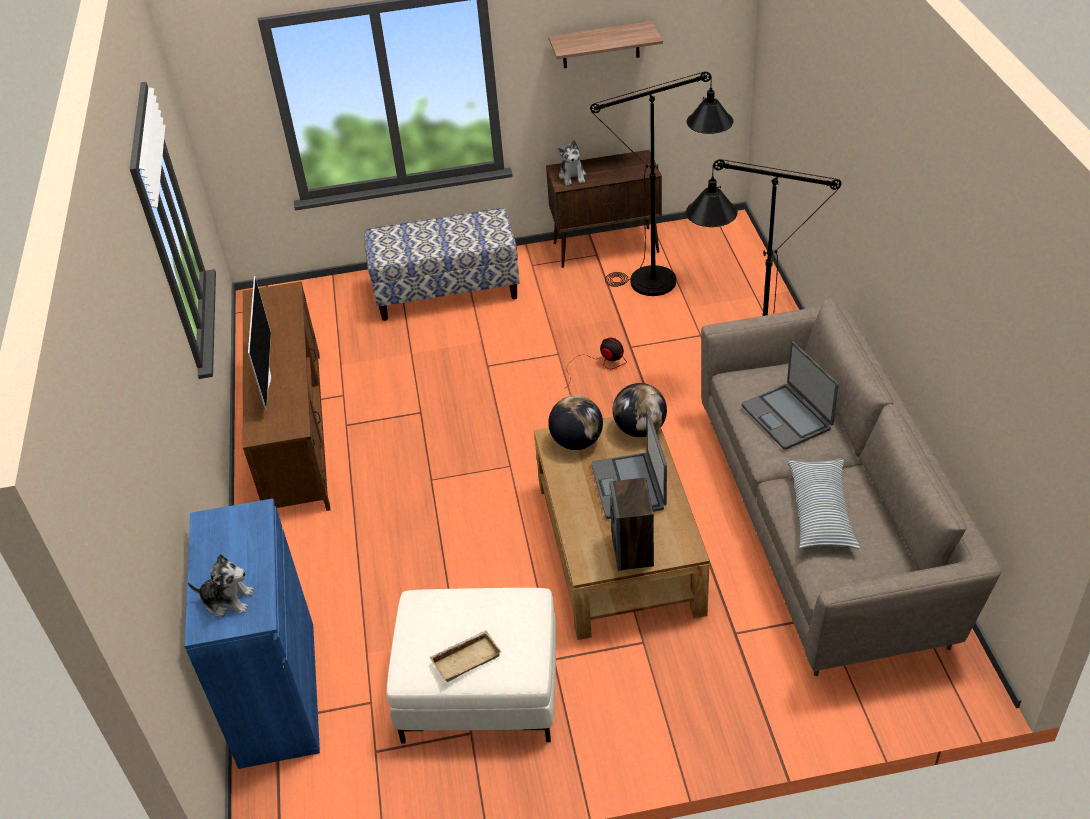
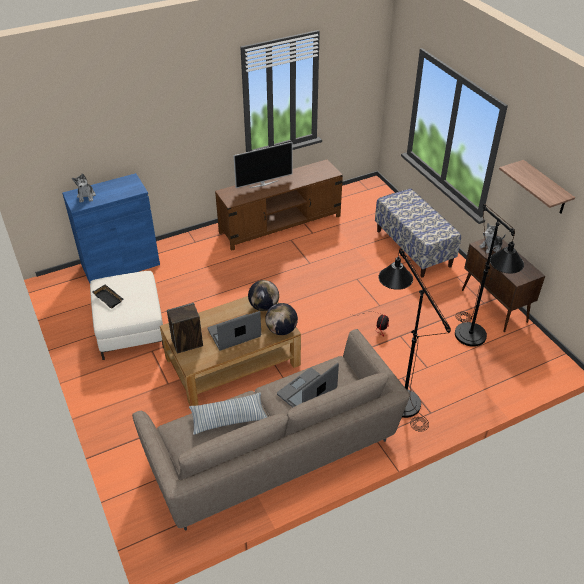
camera: 70 degrees right, 0 degrees up
beige tray [429,630,501,682] -> black tray [92,284,123,309]

